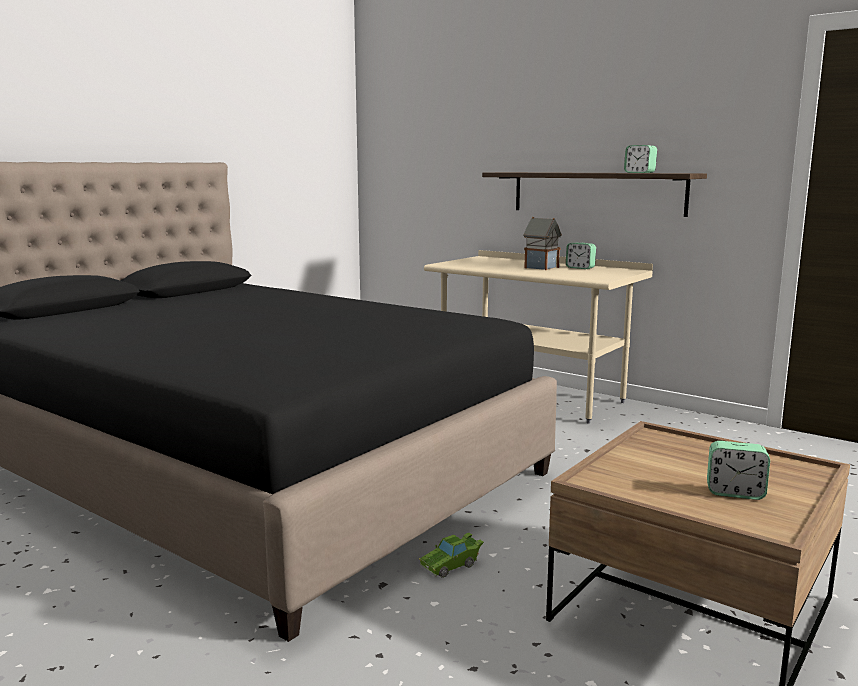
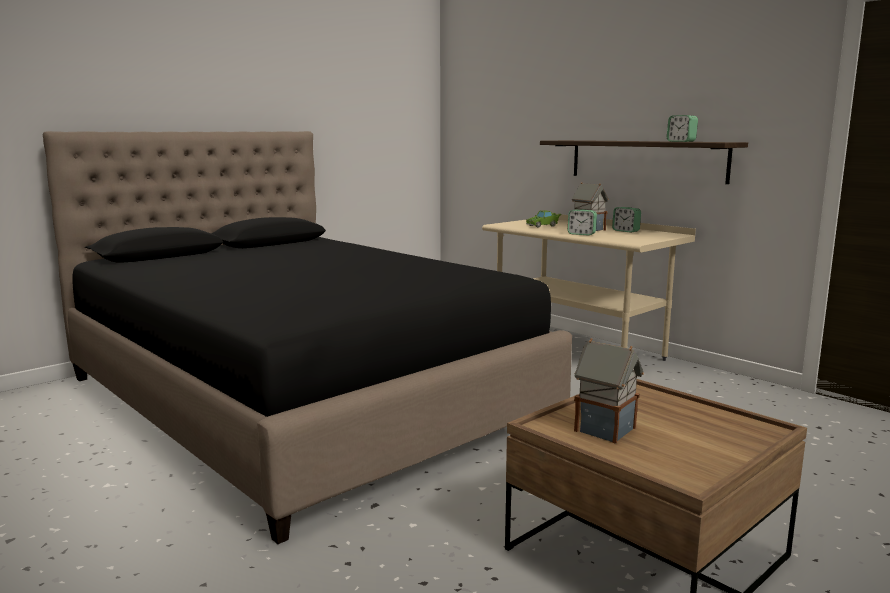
camera: 10 degrees right, 0 degrees up
green toy car [419,533,484,578] -> green toy car moved to [526,210,562,228]
alarm clock [707,441,770,500] -> alarm clock moved to [568,210,597,235]
none -> toy house [574,338,644,444]

